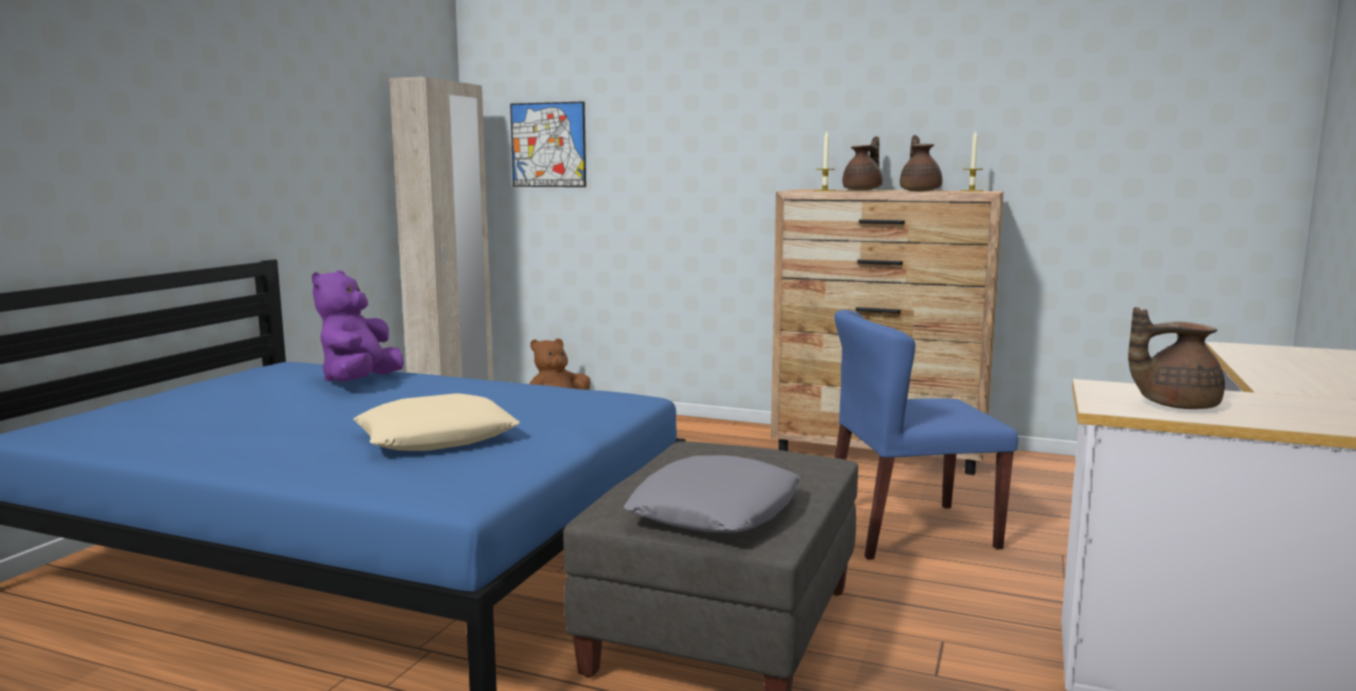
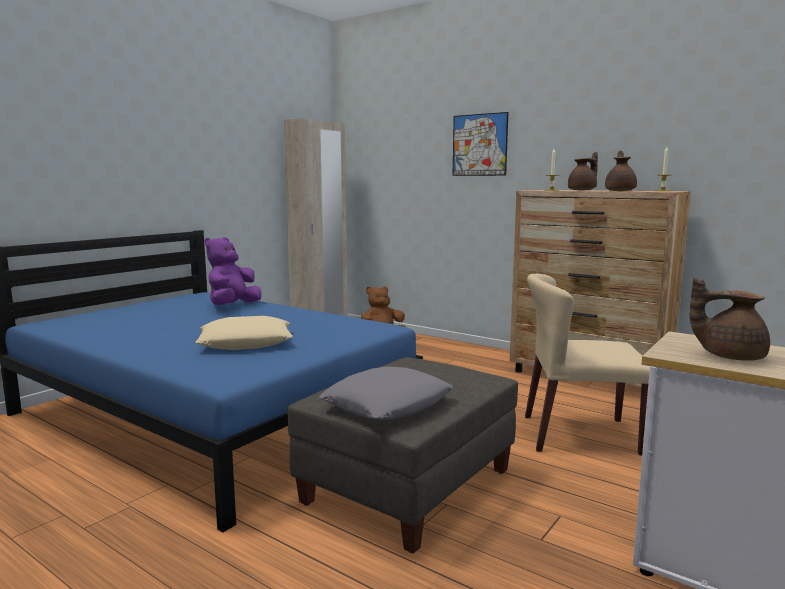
camera: 15 degrees right, 0 degrees up
picture [510,101,586,187] -> picture moved to [452,112,508,176]
blue chair [834,310,1018,560] -> beige chair [525,274,650,455]

